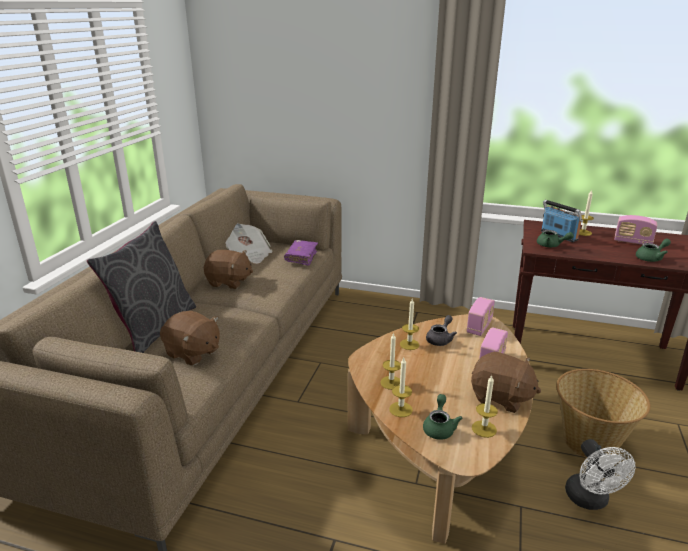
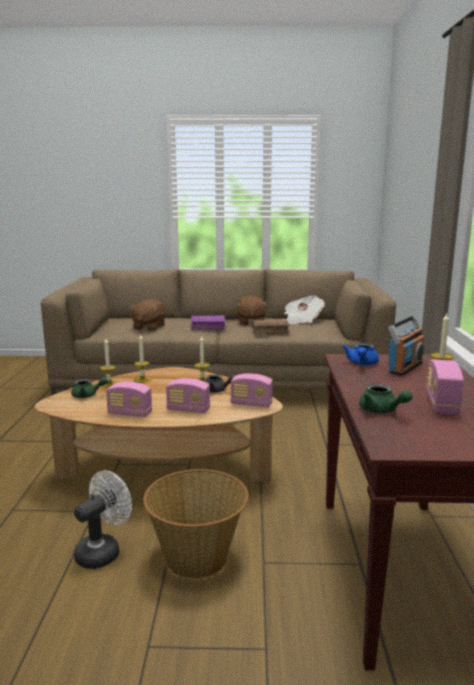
camera: 75 degrees right, 10 degrees down
grey pillow [87,221,196,353] -> none
purple book [284,240,318,265] -> purple book moved to [191,315,226,330]
brown plush toy [471,352,541,413] -> radio [106,382,152,417]
candle [472,375,498,438] -> none
green teapot [537,230,574,247] -> blue teapot [342,343,379,365]
white fan [565,439,635,510] -> white fan turned 150 degrees clockwise [74,471,132,569]
none -> brown book [252,319,290,334]

